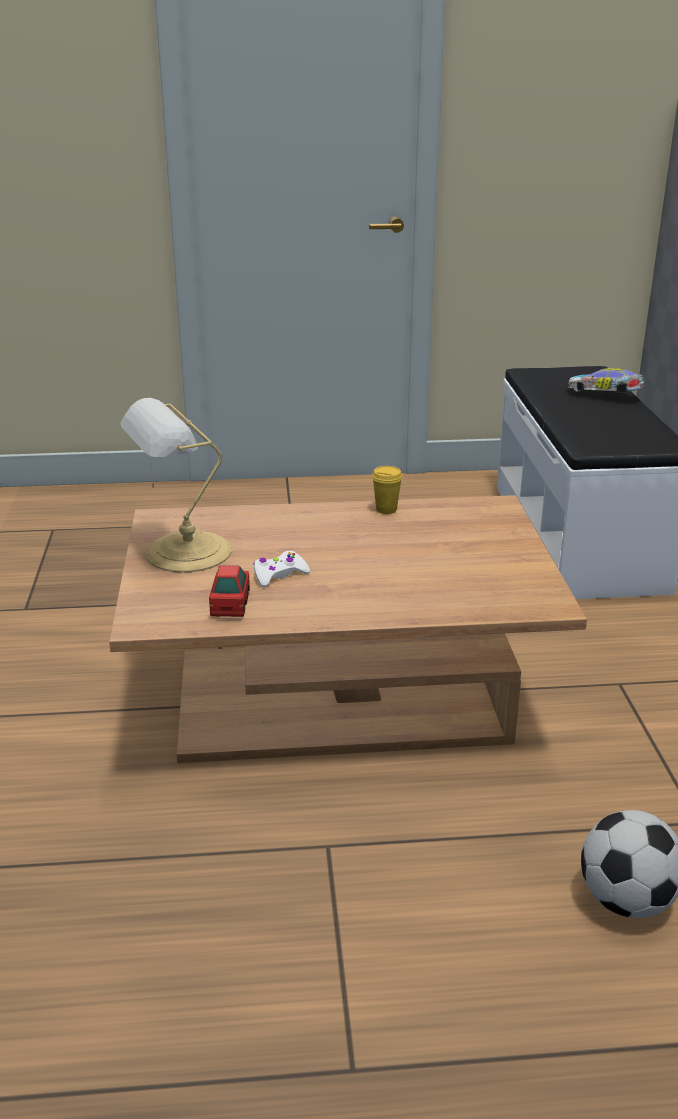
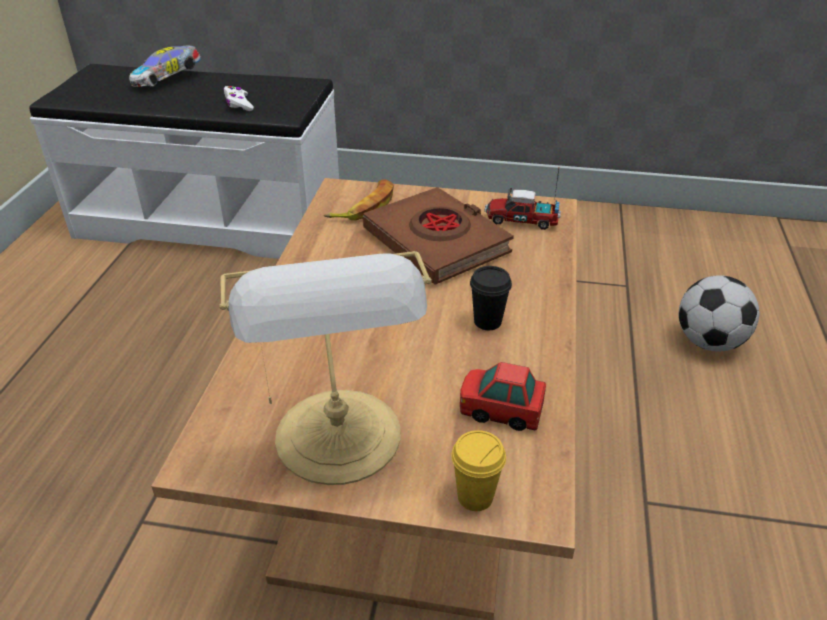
camera: 75 degrees left, 10 degrees up
white game controller [253,551,310,587] -> white game controller moved to [224,86,254,111]
yellow cup [372,466,403,514] -> yellow cup moved to [451,430,506,511]
none -> banana [324,179,394,220]
none -> brown book [363,187,514,284]
none -> black cup [470,266,512,330]
none -> toy truck [484,168,561,230]

